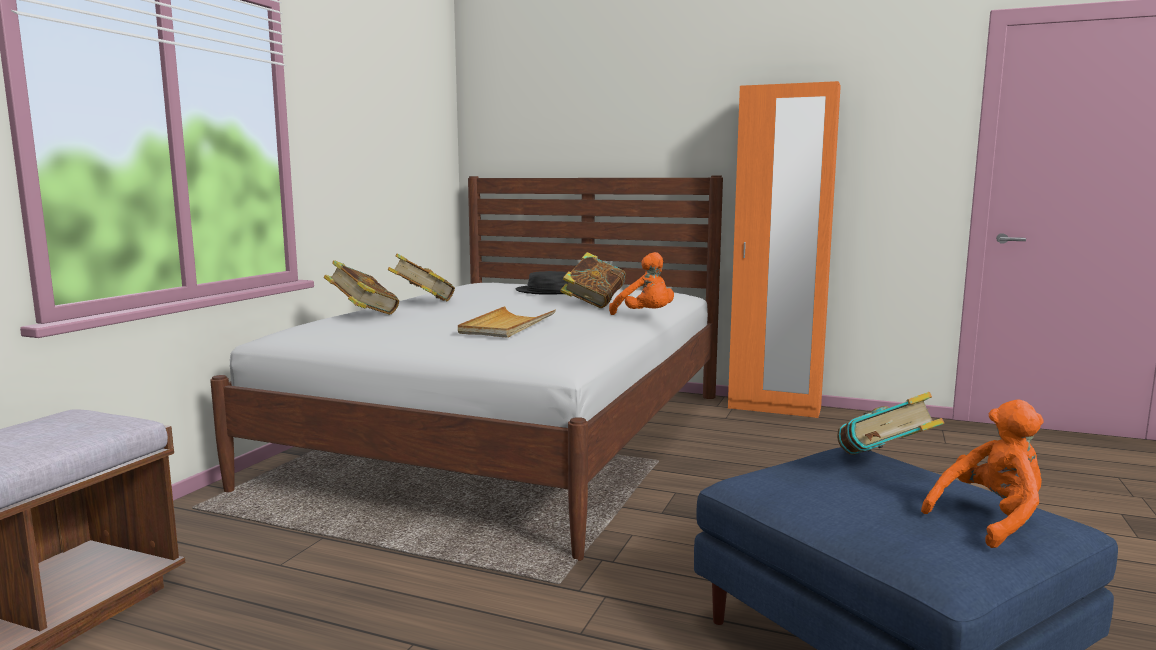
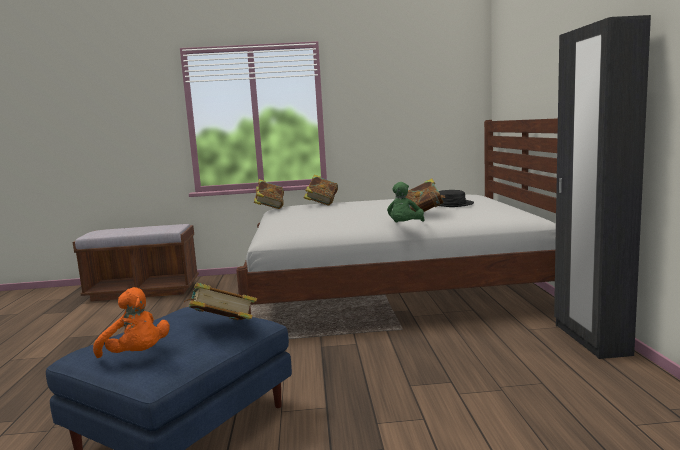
camera: 65 degrees right, 0 degrees up
book [388,254,455,301] -> book moved to [254,179,284,209]
beige tray [458,306,556,338] -> none
orange plush toy [609,252,674,315] -> green plush toy [387,182,425,223]
orange wardrobe [728,81,841,418] -> black wardrobe [554,15,651,359]

